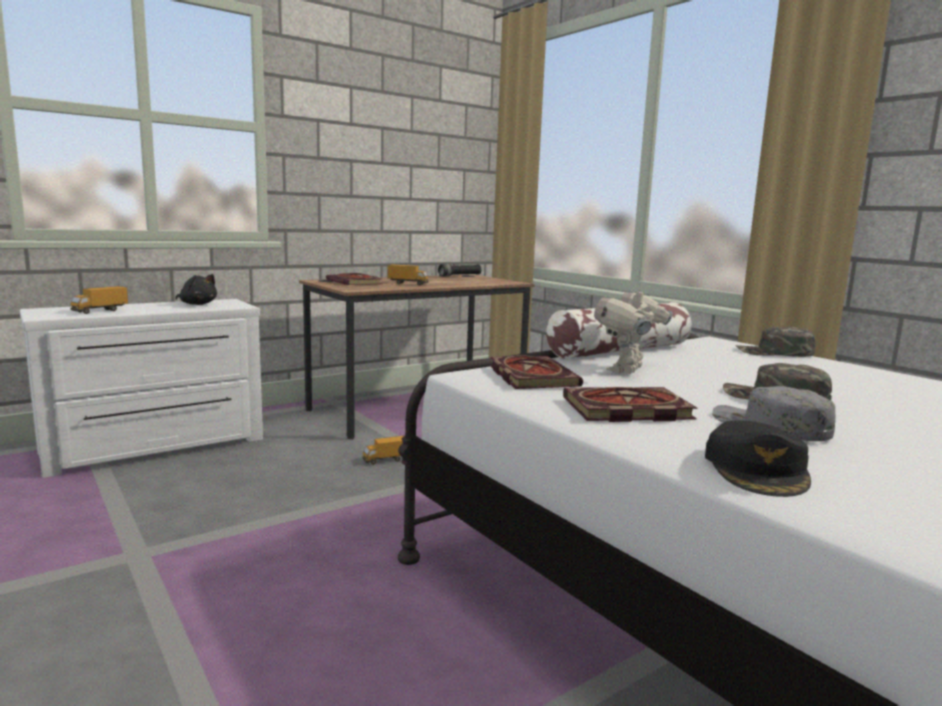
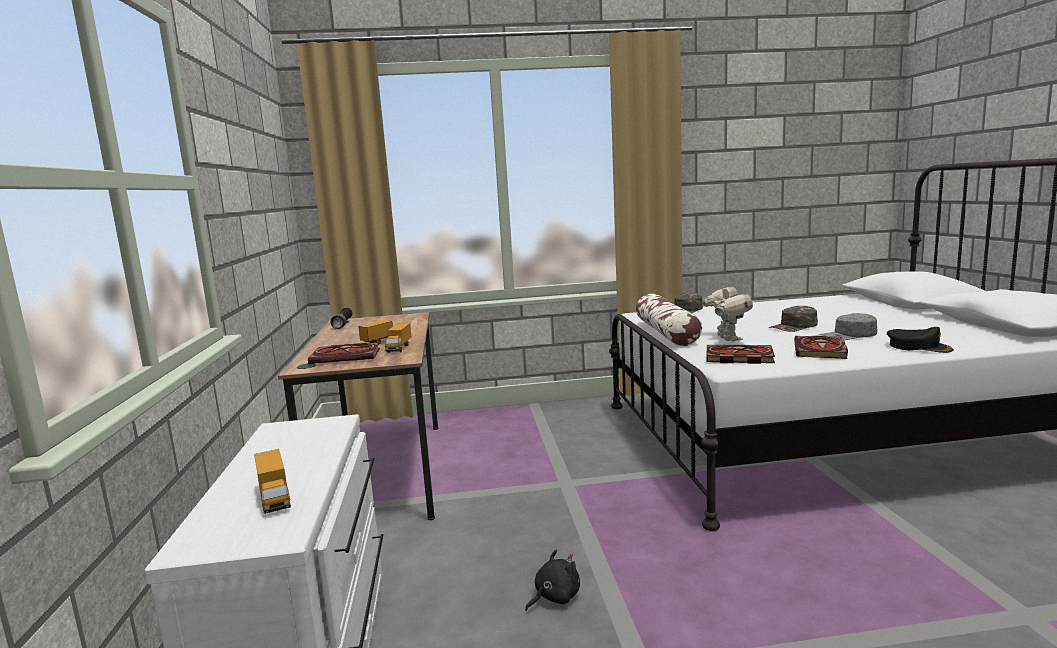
camera: 60 degrees left, 0 degrees up
black plush toy [176,274,217,305] -> black plush toy moved to [525,550,580,611]
toy truck [362,436,404,465] -> toy truck moved to [385,323,411,353]
toy robot [594,284,673,374] -> toy robot turned 150 degrees counterclockwise [703,283,753,341]

